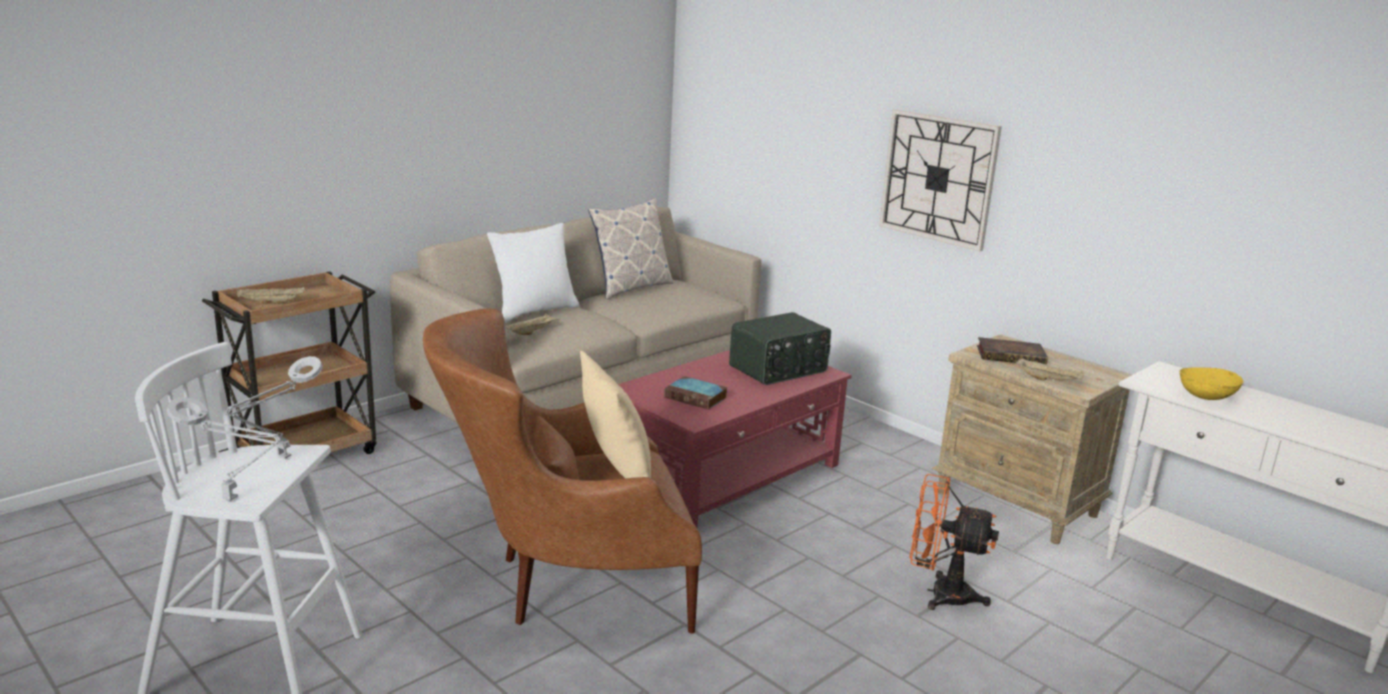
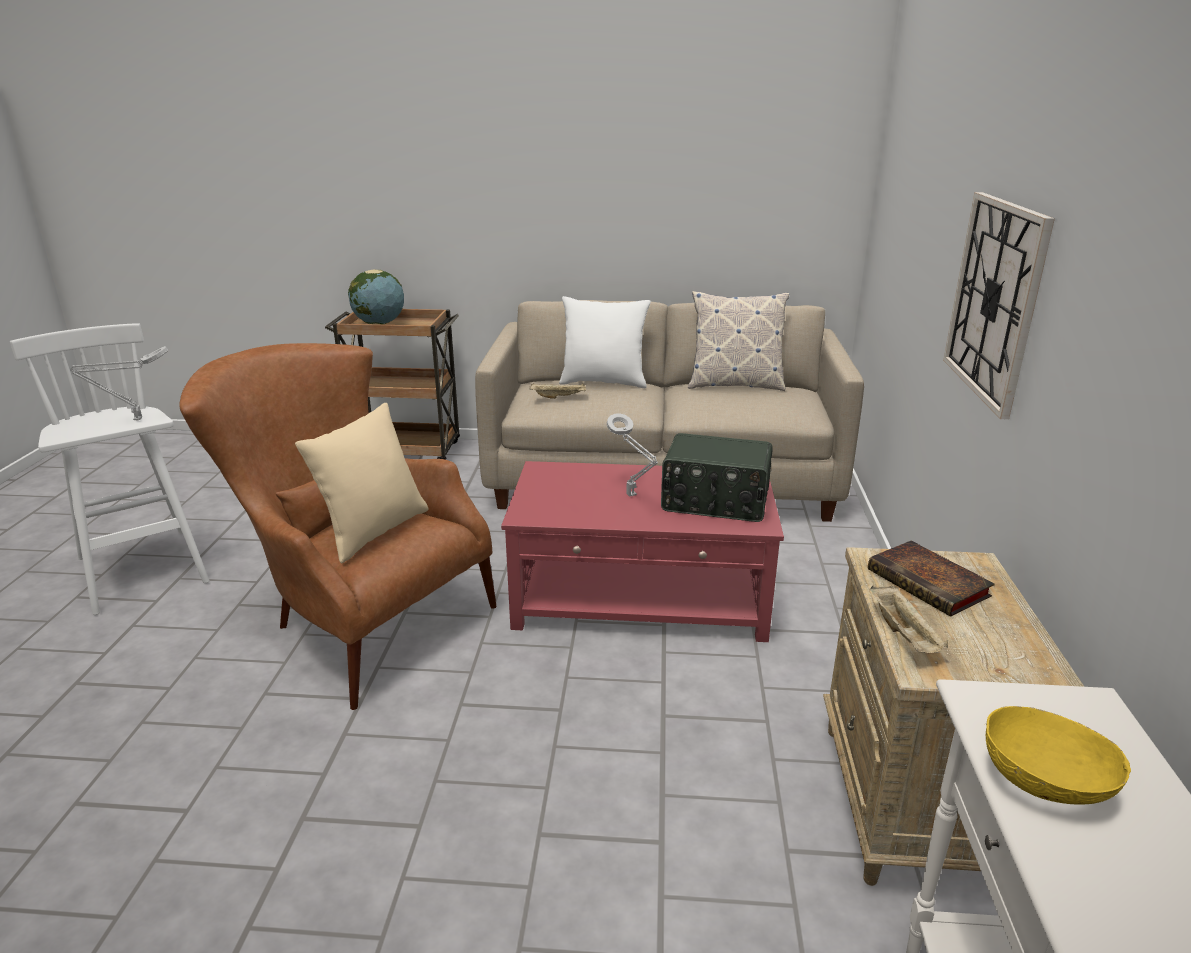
camera: 50 degrees right, 5 degrees up
grey table lamp [167,397,281,501] -> grey table lamp moved to [607,414,658,496]
beige tray [237,287,304,304] -> globe [348,270,404,325]
book [664,376,728,410] -> none
orange fan [910,474,999,610] -> none

